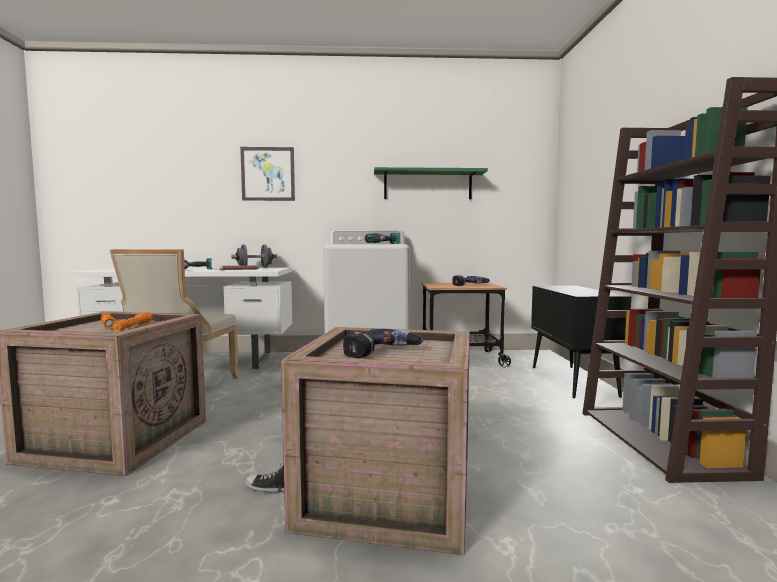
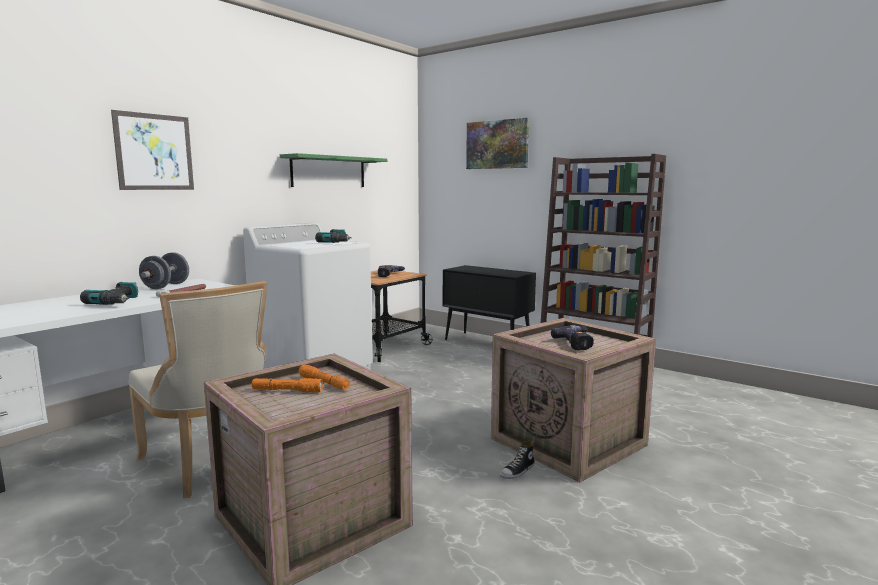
camera: 50 degrees left, 5 degrees up
none -> picture [466,118,529,169]

